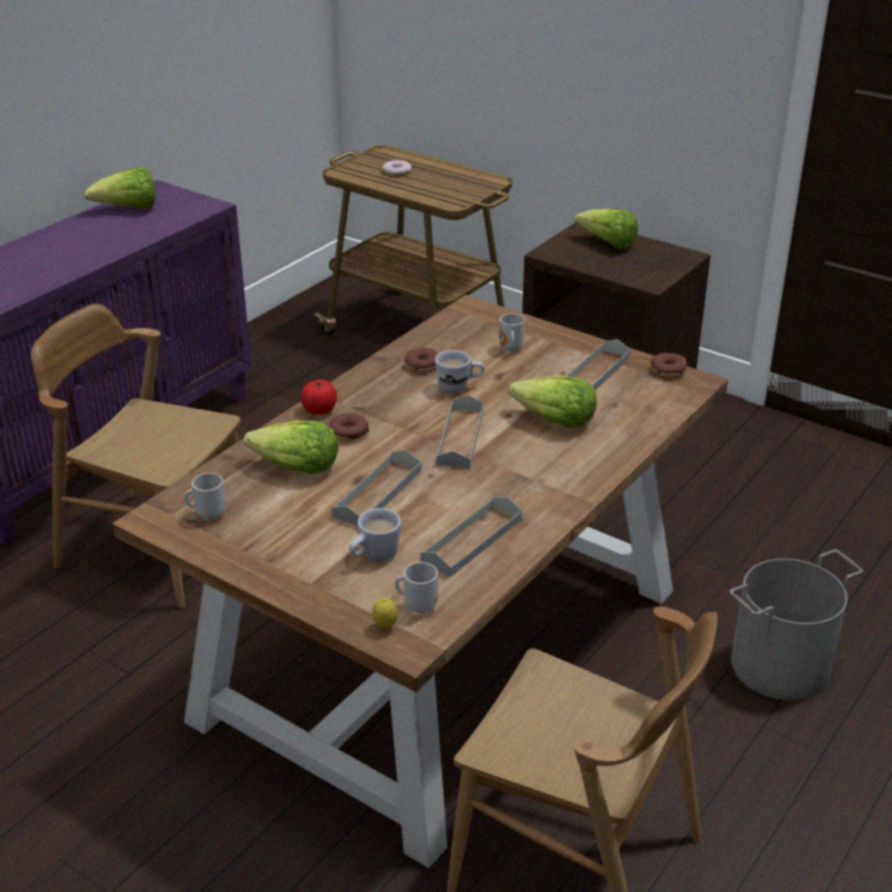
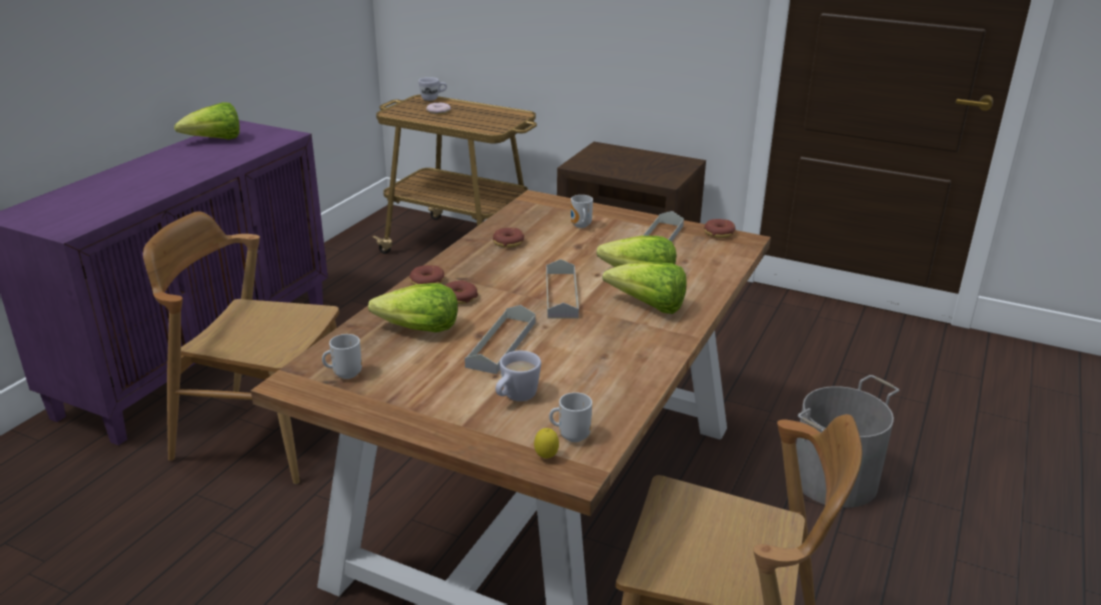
camera: 10 degrees left, 5 degrees down
tomato [301,380,337,415] -> donut [409,265,444,285]
grey tray [421,497,522,577] -> none
white mug [435,350,484,394] -> white mug moved to [418,77,447,101]
lettuce [574,209,638,250] -> lettuce moved to [602,262,687,314]

